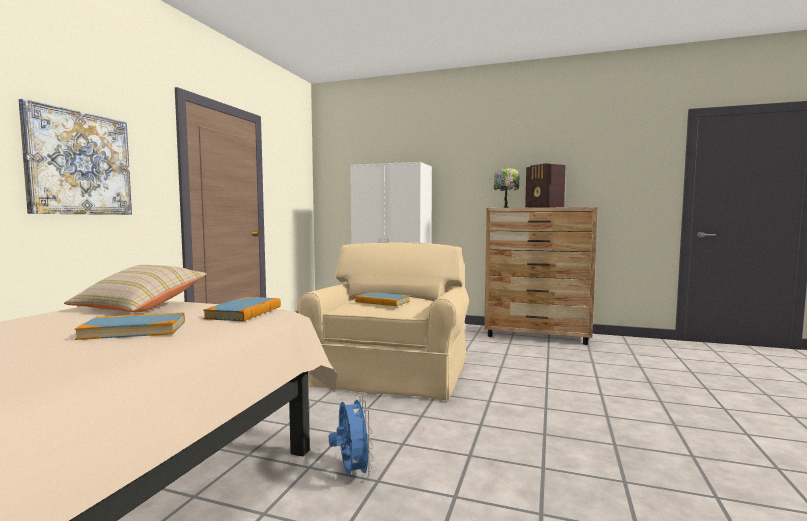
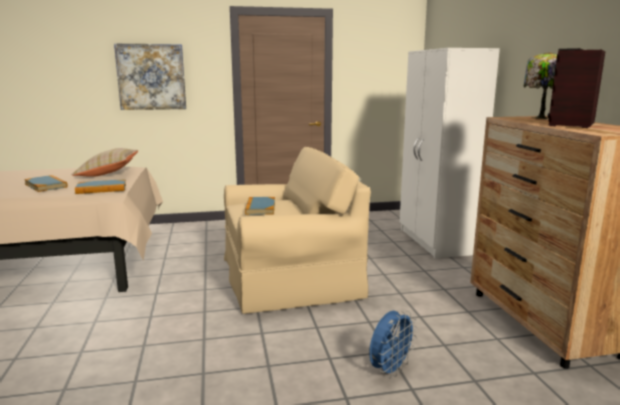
camera: 60 degrees right, 10 degrees up
blue fan [329,395,374,479] -> blue fan moved to [369,311,418,378]

